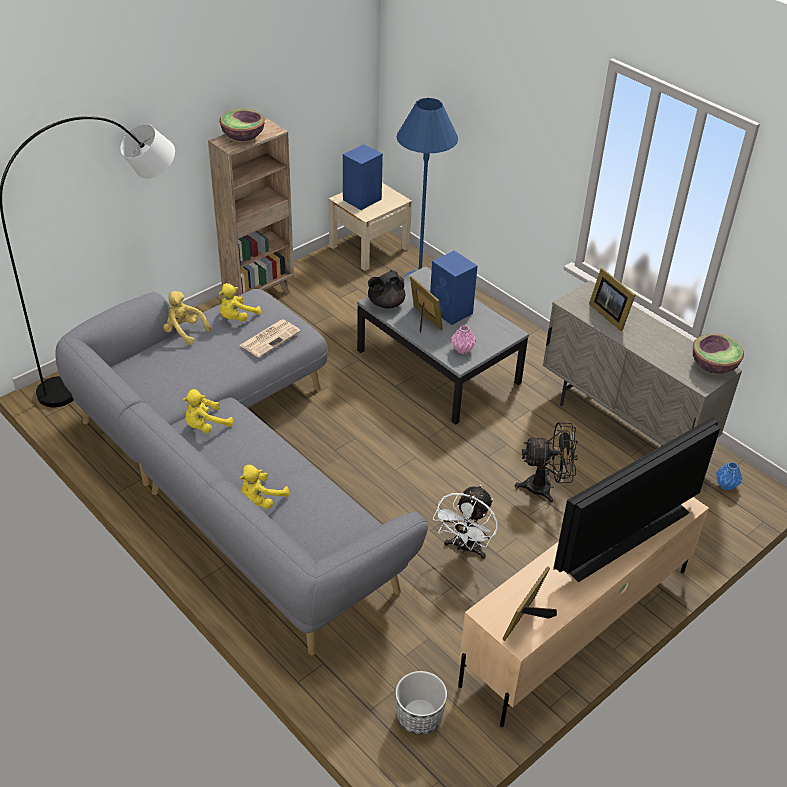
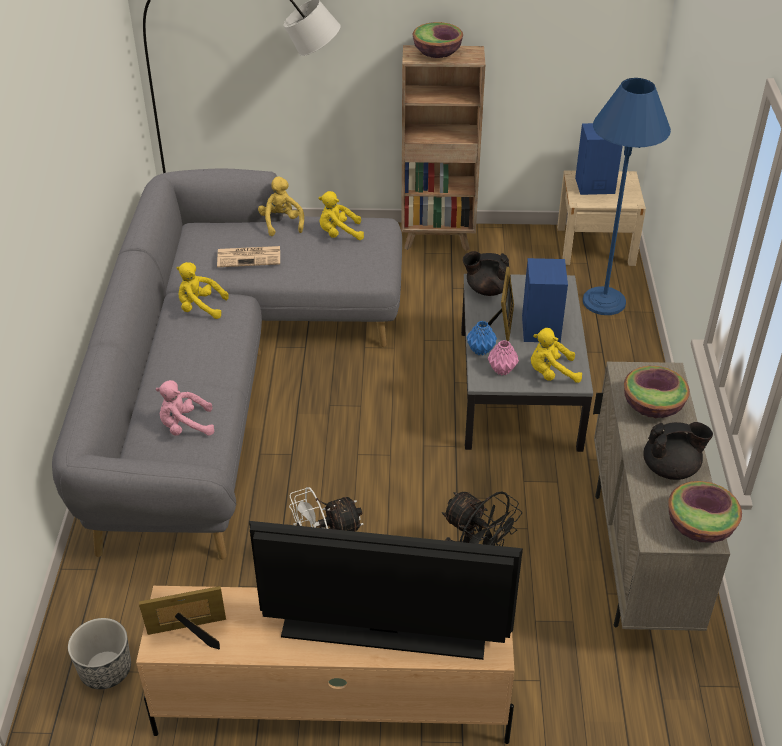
camera: 45 degrees right, 0 degrees up
yellow plush toy [239,465,289,509] -> yellow plush toy moved to [531,328,582,383]
newspaper [240,319,301,358] -> newspaper moved to [217,246,280,267]
picture frame [589,268,635,331] -> bowl [624,366,690,418]
blue vase [716,462,743,491] -> blue vase moved to [467,321,497,356]
none -> pink plush toy [155,380,214,436]
none -> black teapot [643,422,713,480]

